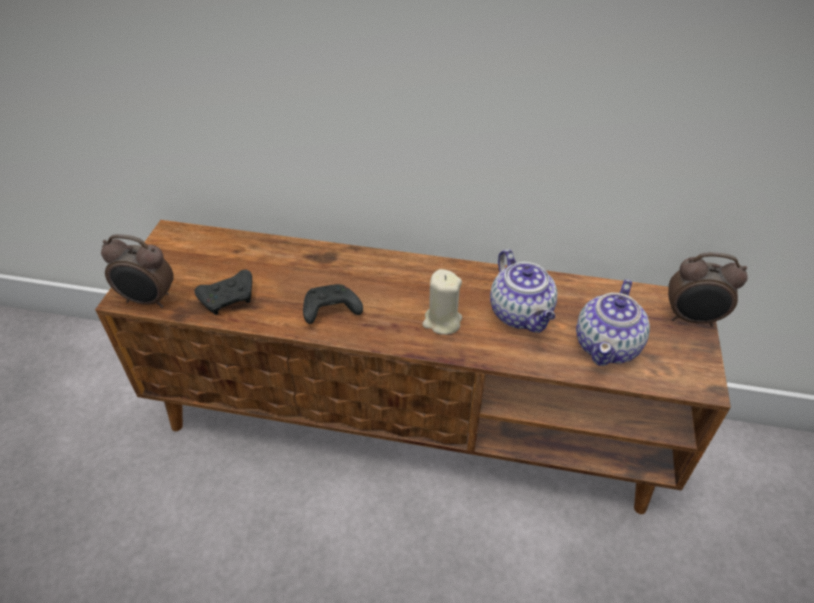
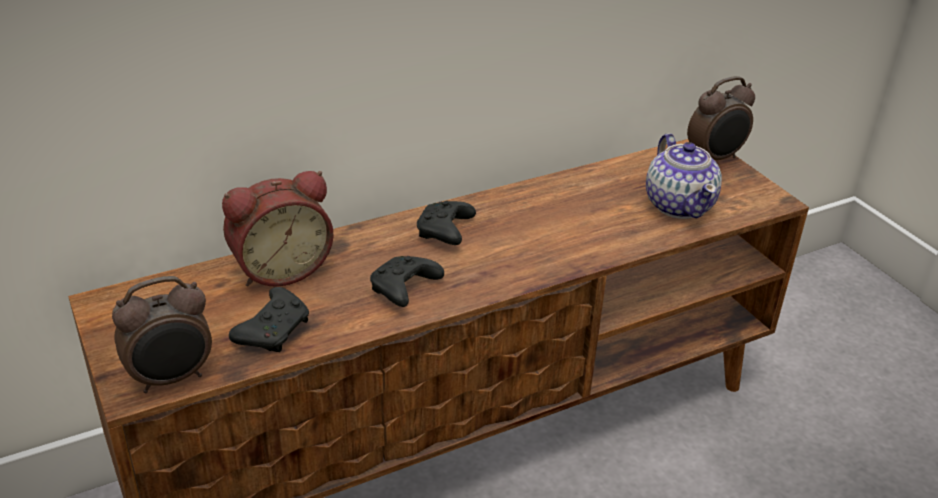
camera: 40 degrees left, 10 degrees down
beige candle [422,269,462,335] -> none
teapot [490,249,557,333] -> none
none -> alarm clock [222,171,334,287]
none -> black game controller [417,201,476,245]

